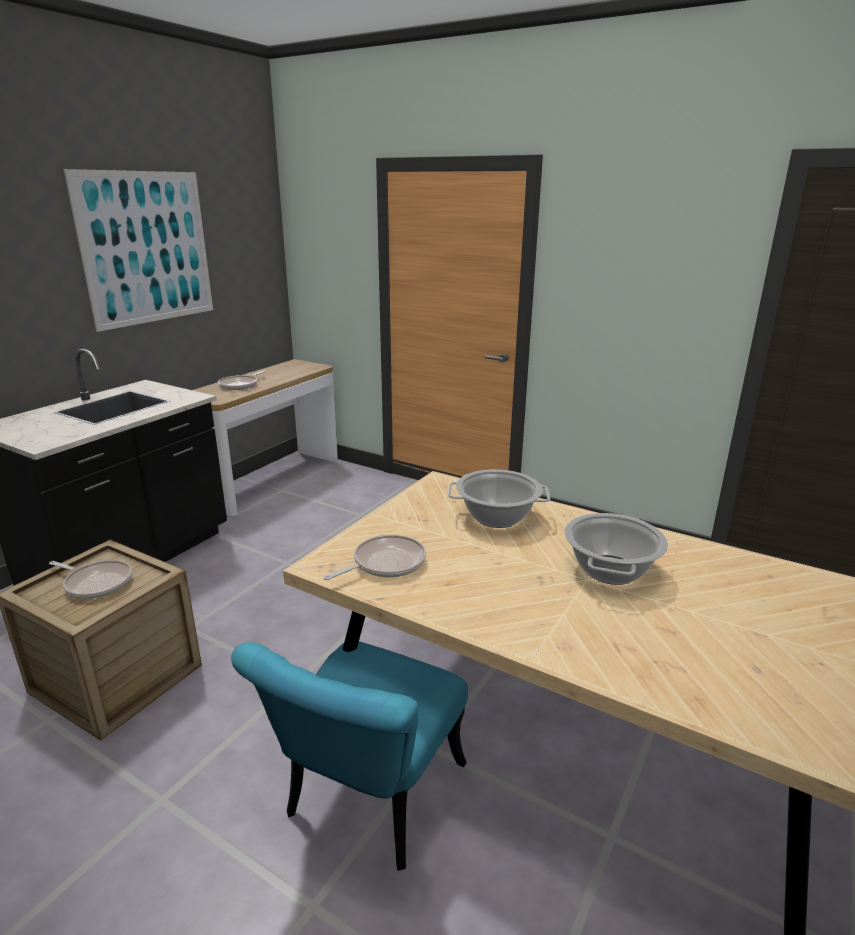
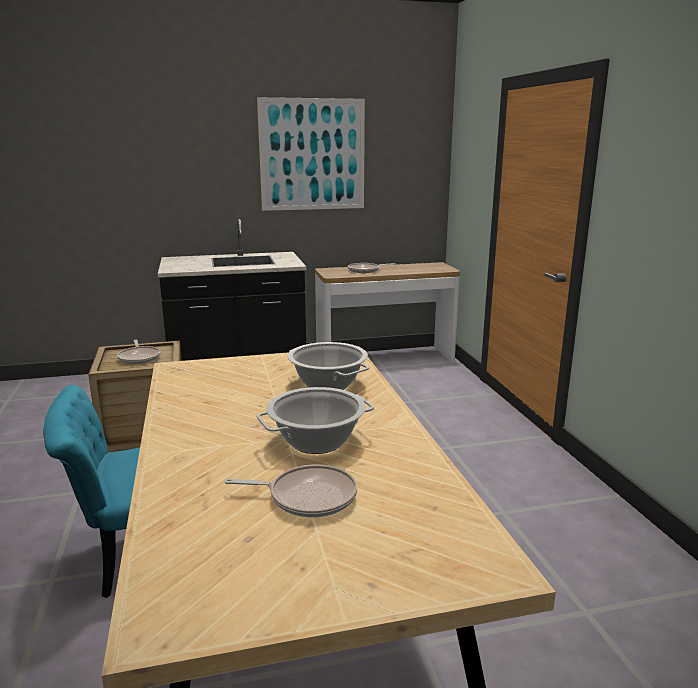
camera: 45 degrees right, 5 degrees down
frying pan [324,535,426,580] -> frying pan moved to [225,465,357,518]

